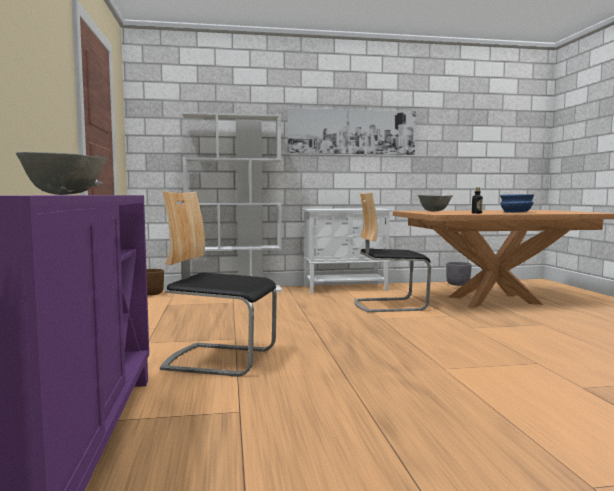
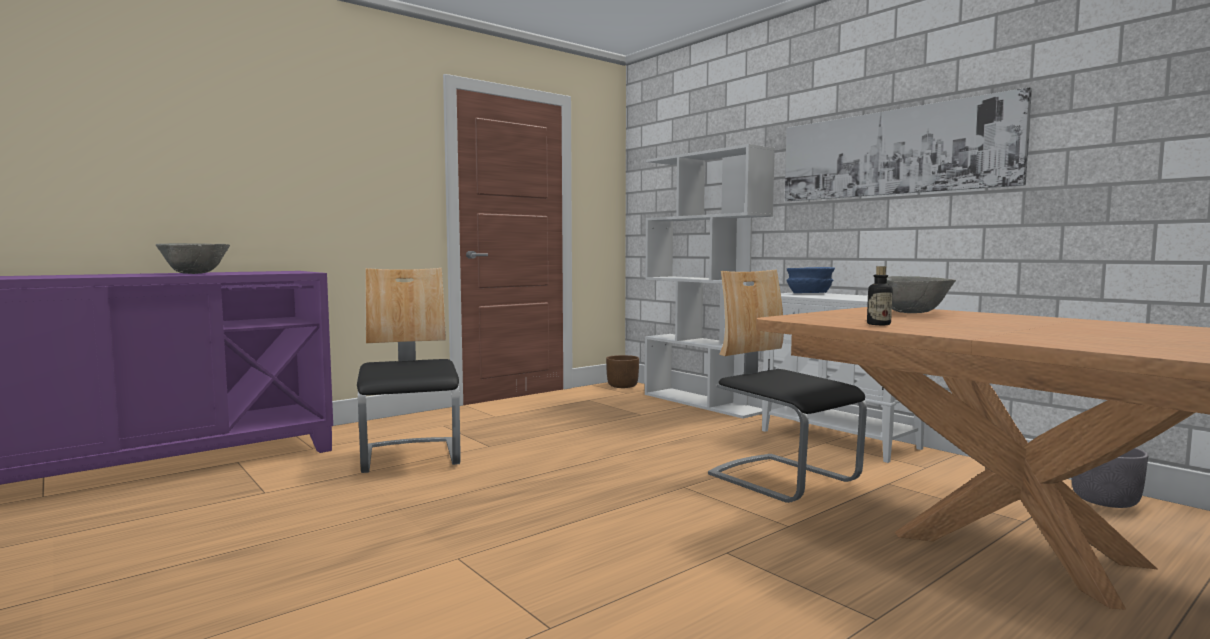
camera: 60 degrees right, 0 degrees up
blue bowl [500,194,534,213] -> blue bowl moved to [787,267,835,293]

